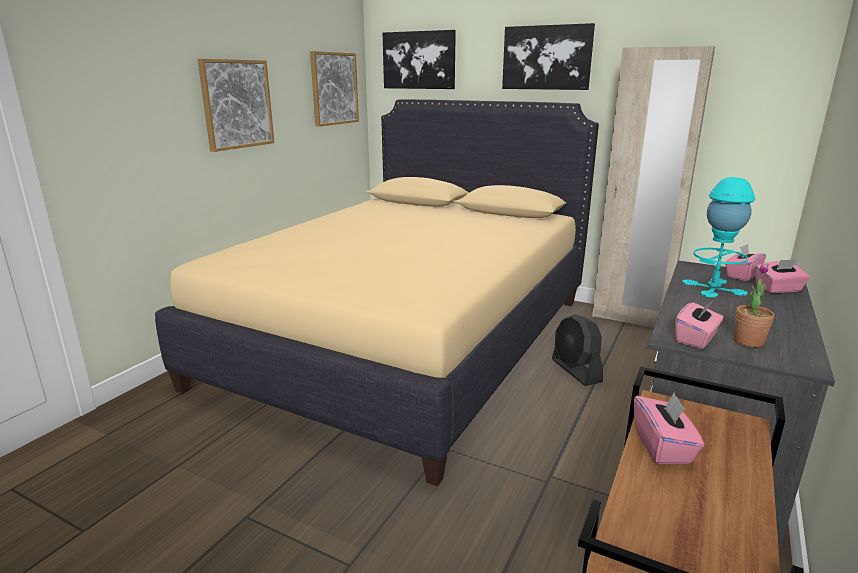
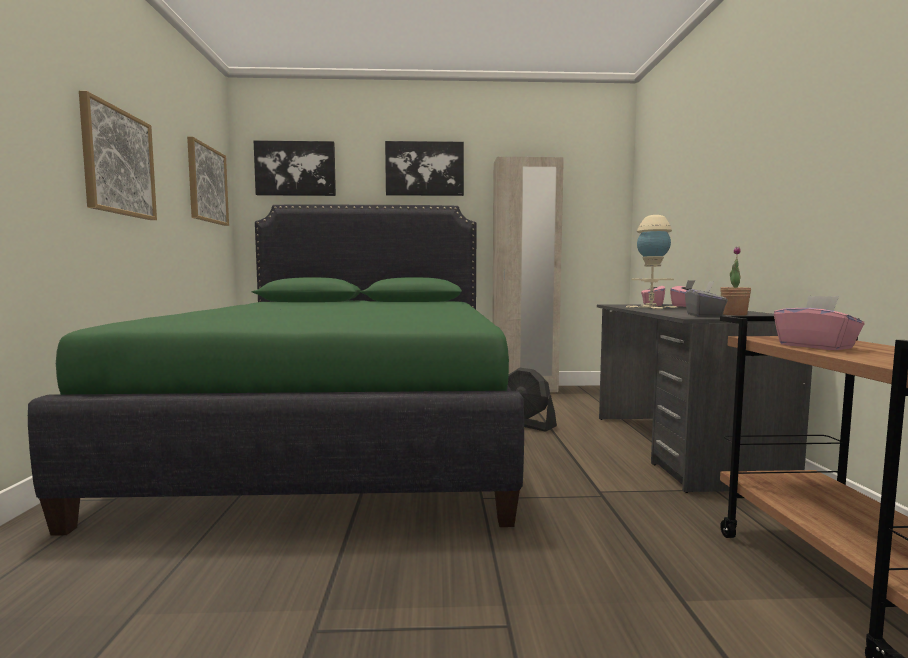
camera: 30 degrees left, 15 degrees down
beige bed [155,99,599,486] -> green bed [28,204,524,536]
pink tissue box [675,301,723,349] -> grey tissue box [685,281,728,317]
turquoise table lamp [682,177,755,297] -> beige table lamp [626,215,677,309]

